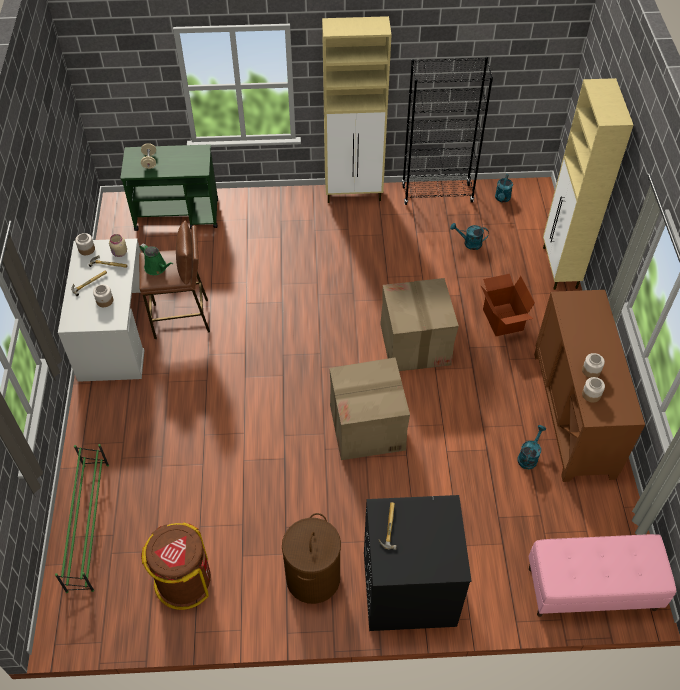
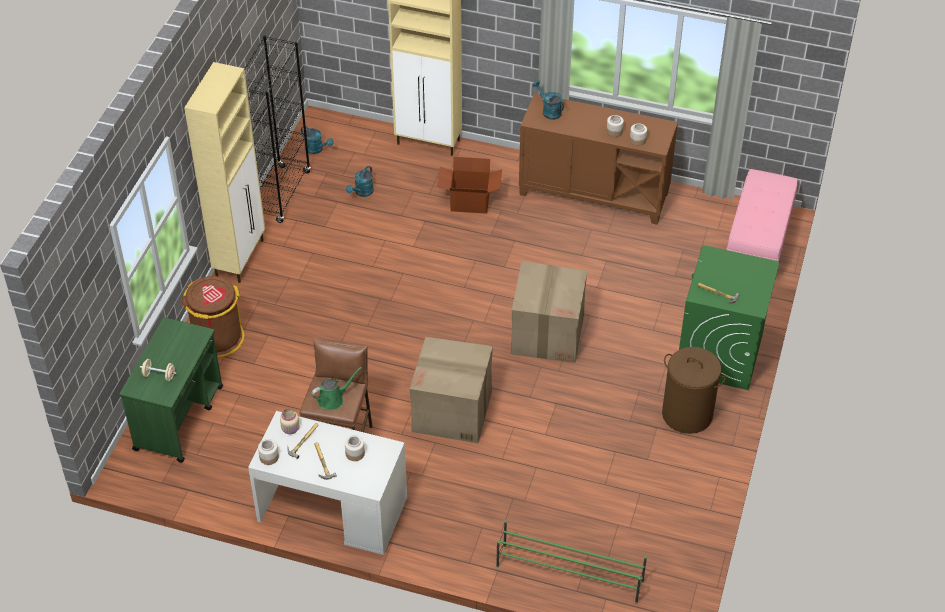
camera: 70 degrees left, 5 degrees down
brown trash can [141,522,211,610] -> brown trash can moved to [182,276,245,358]
black washing machine [364,495,472,631] -> green washing machine [679,245,780,390]
cardboard box [380,278,459,371] -> cardboard box moved to [410,337,493,443]
turquoise watering can [518,425,546,469] -> turquoise watering can moved to [533,80,564,120]

